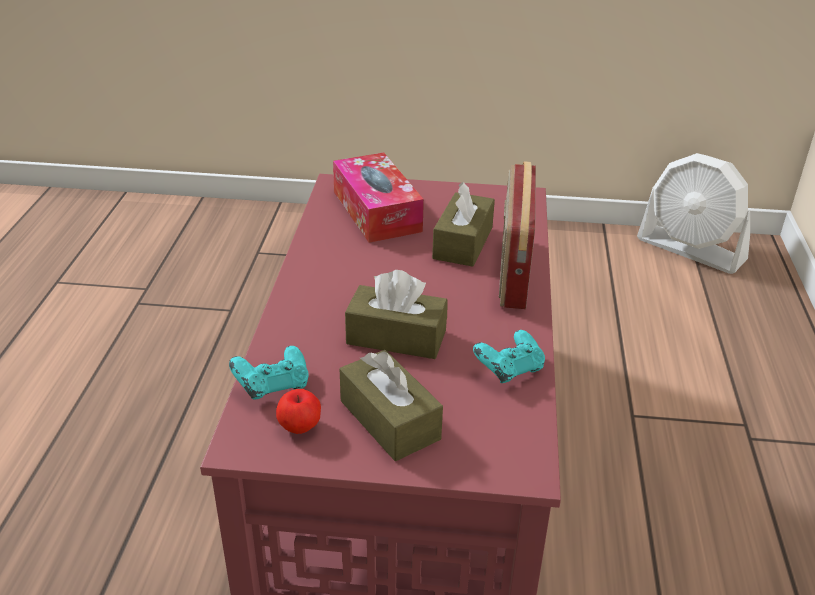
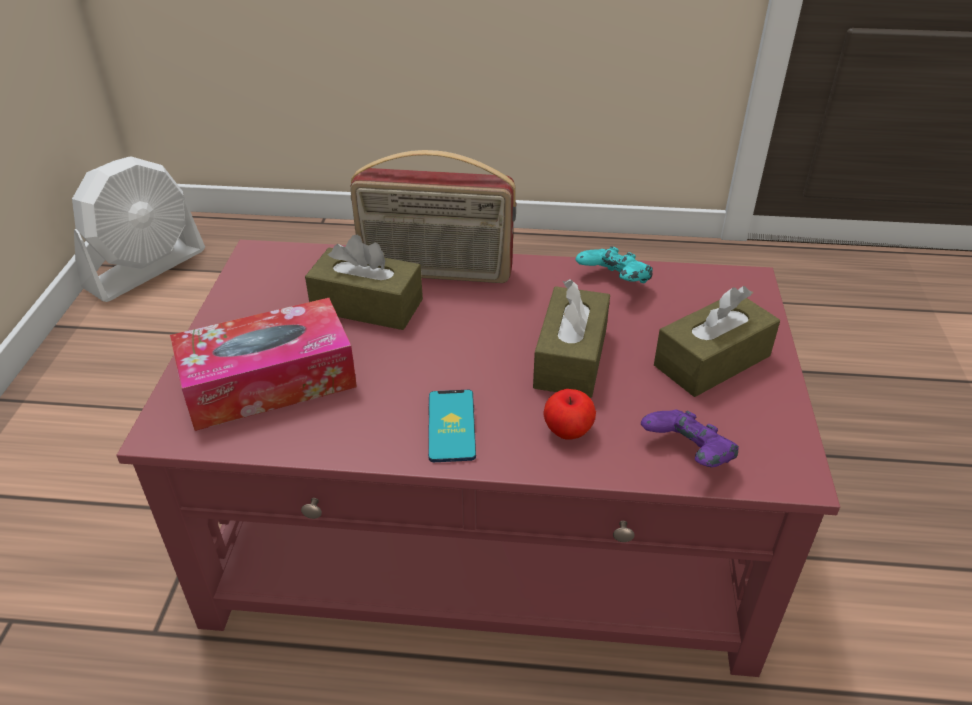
camera: 90 degrees left, 5 degrees up
turquoise game controller [229,346,309,400] -> purple game controller [641,409,739,467]
apple [276,389,321,434] -> apple moved to [544,389,596,439]
none -> phone [428,390,476,462]

